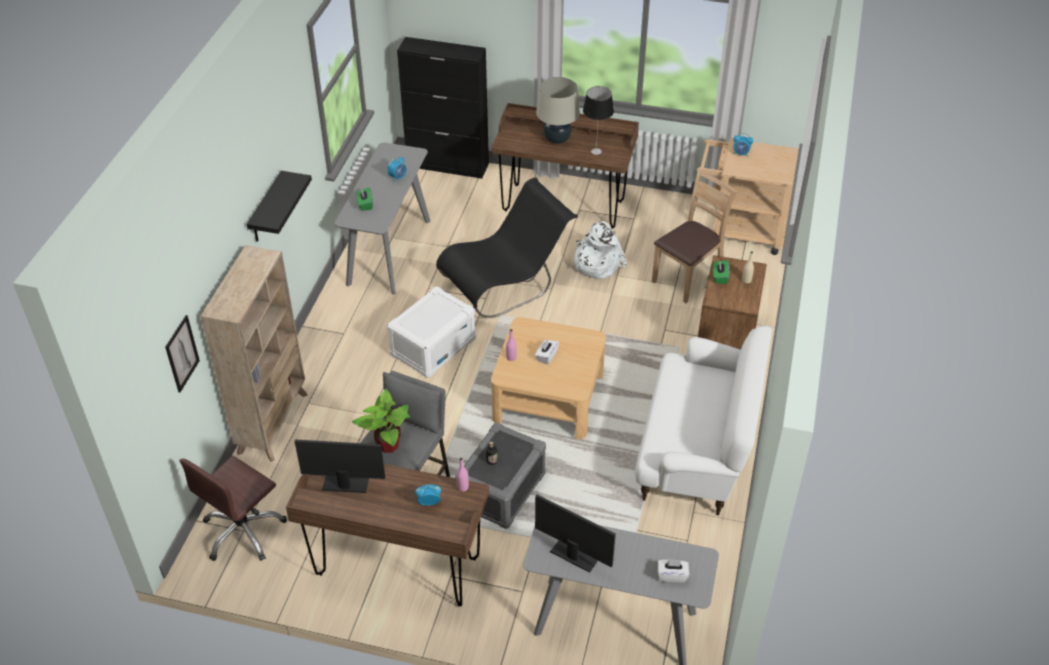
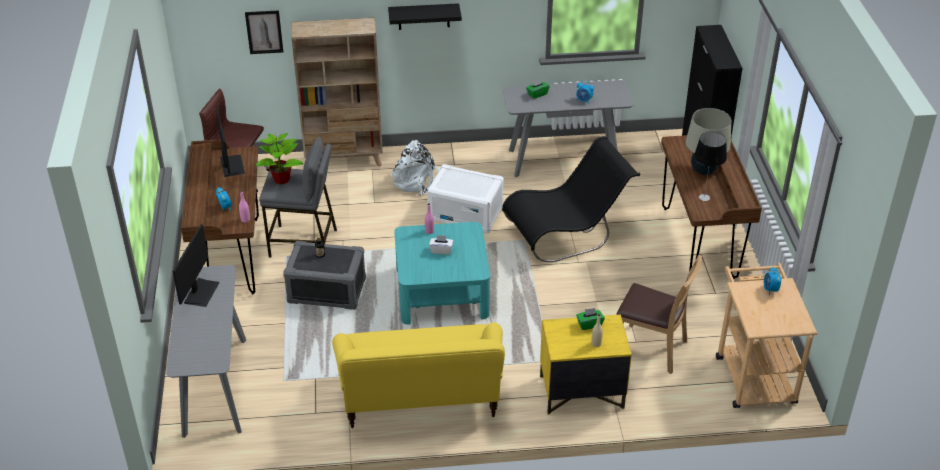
camera: 70 degrees right, 5 degrees down
black chair [436,178,578,318] -> black chair turned 60 degrees counterclockwise [502,136,640,262]
beige coffee table [491,317,606,439] -> turquoise coffee table [394,222,490,324]
white backpack [574,221,627,279] -> white backpack moved to [392,140,440,196]
white sofa [635,326,772,515] -> yellow sofa [332,322,505,428]
white tissue box [658,559,689,583] -> none
brown nightstand [698,255,767,350] -> yellow nightstand [540,314,632,415]

